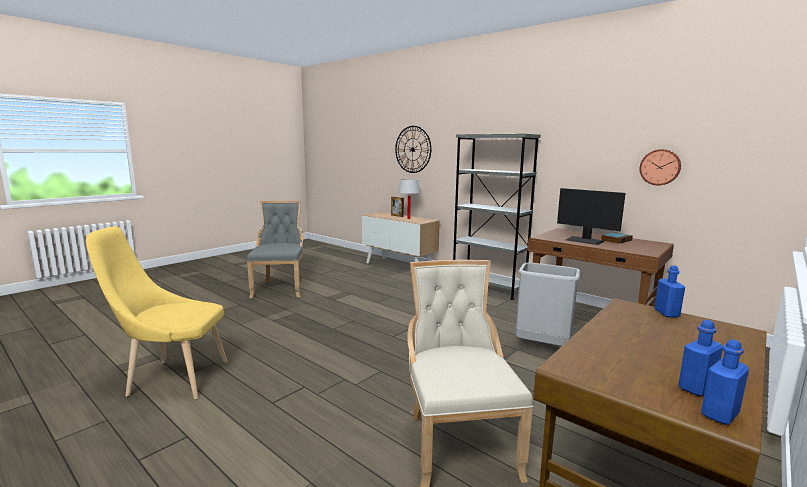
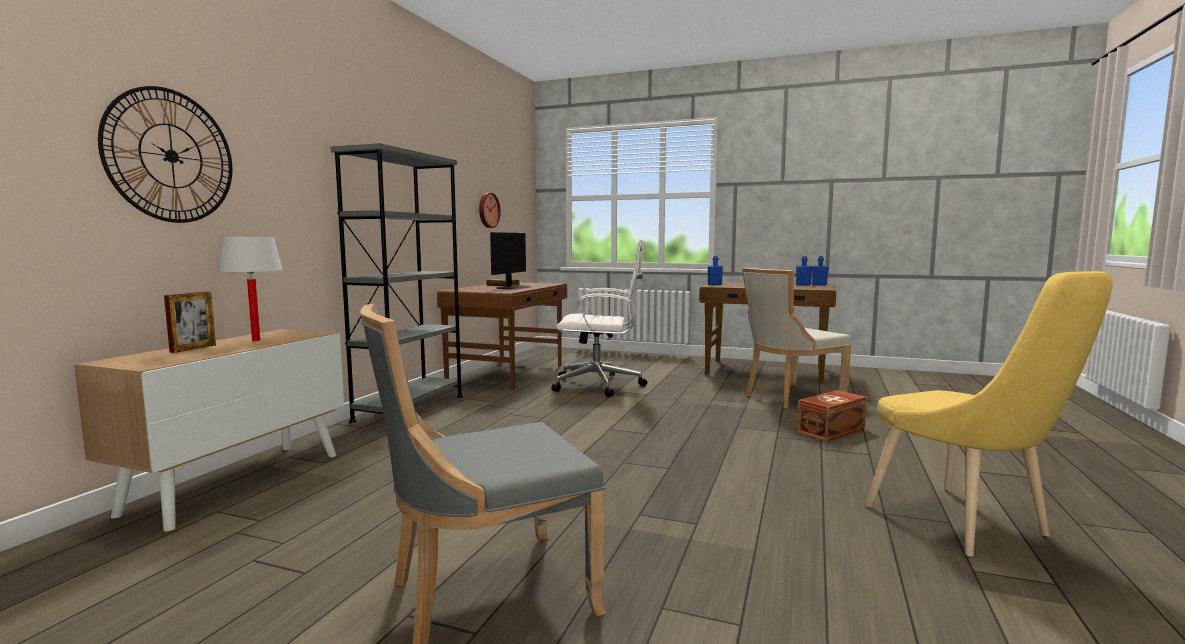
camera: 110 degrees left, 5 degrees down
grey trash can [515,262,581,346] -> white office chair [551,240,647,397]
none -> brown storage box [797,390,867,441]

